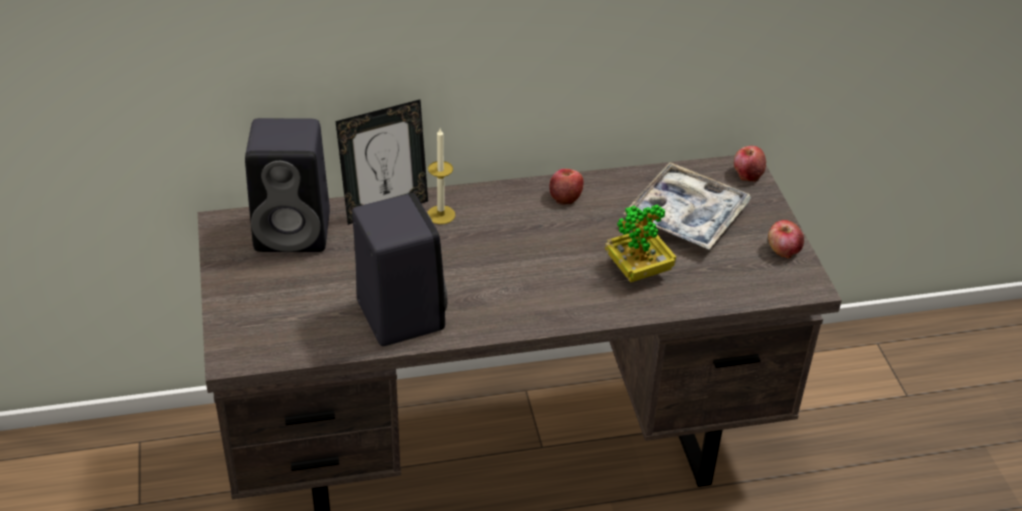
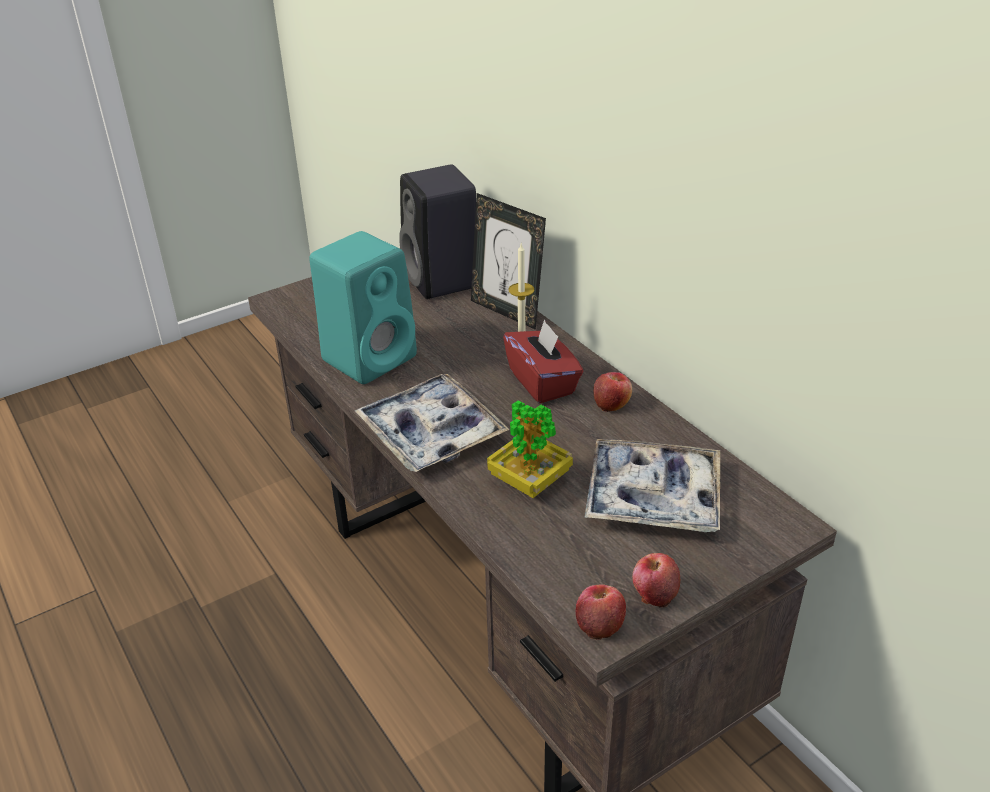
camera: 70 degrees right, 5 degrees down
black speaker [352,193,447,346] -> turquoise speaker [309,231,417,384]
apple [734,146,766,182] -> apple moved to [576,584,626,640]
none -> tray [355,374,510,472]
none -> red tissue box [503,319,583,403]

